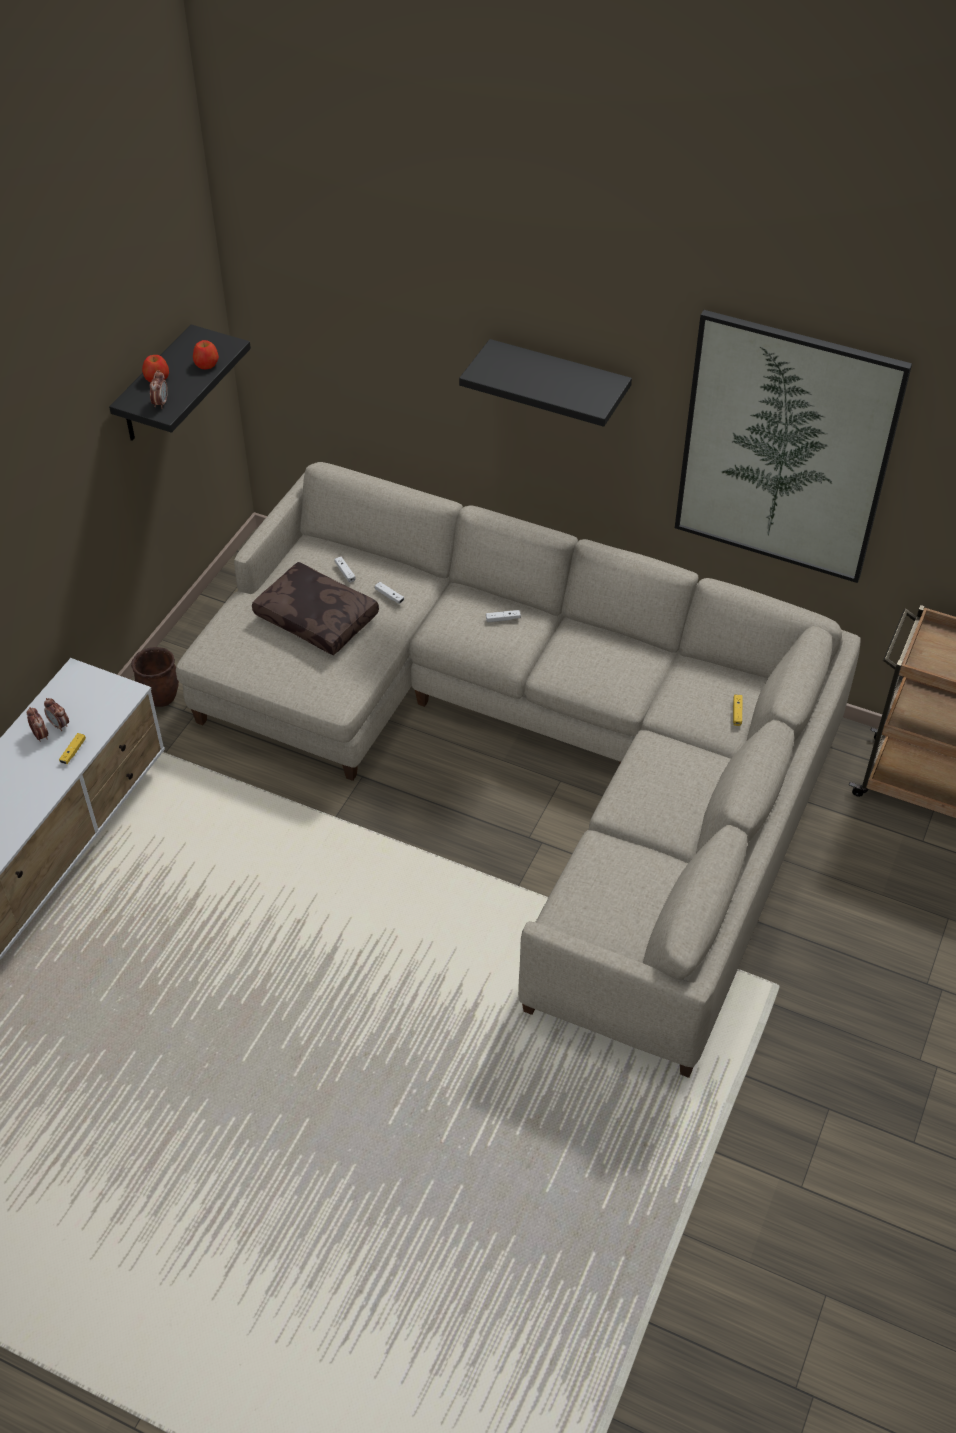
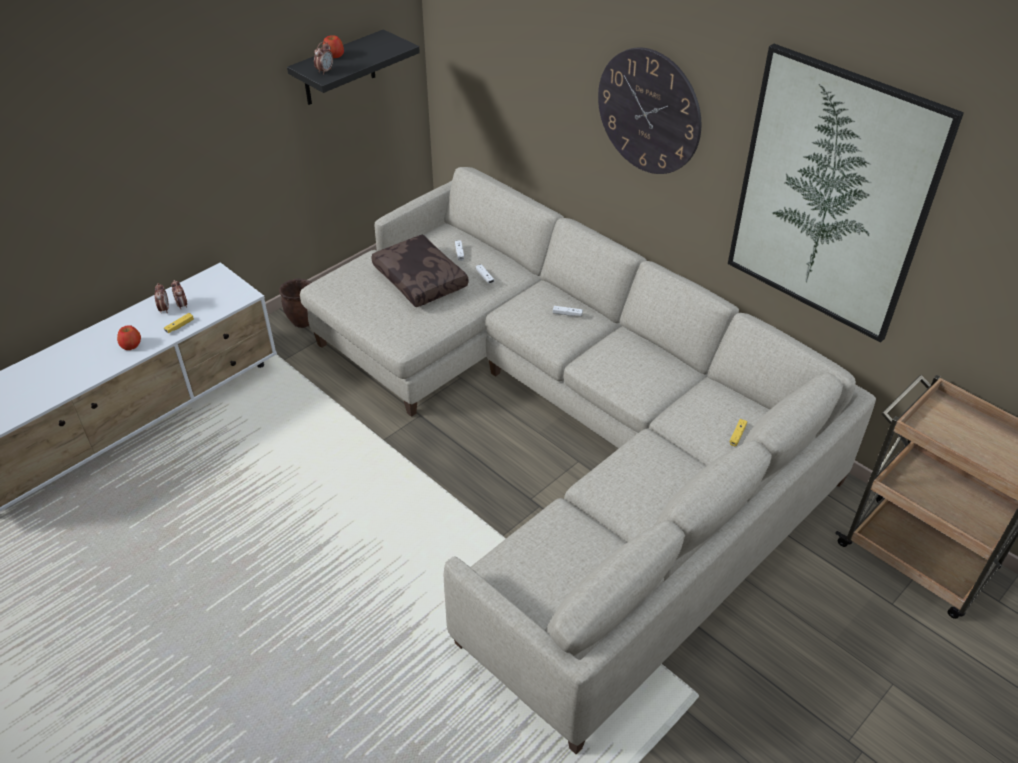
camera: 20 degrees right, 5 degrees down
apple [193,340,219,369] -> apple moved to [117,325,141,350]
black shelf [459,339,632,427] -> wall clock [598,48,701,174]

